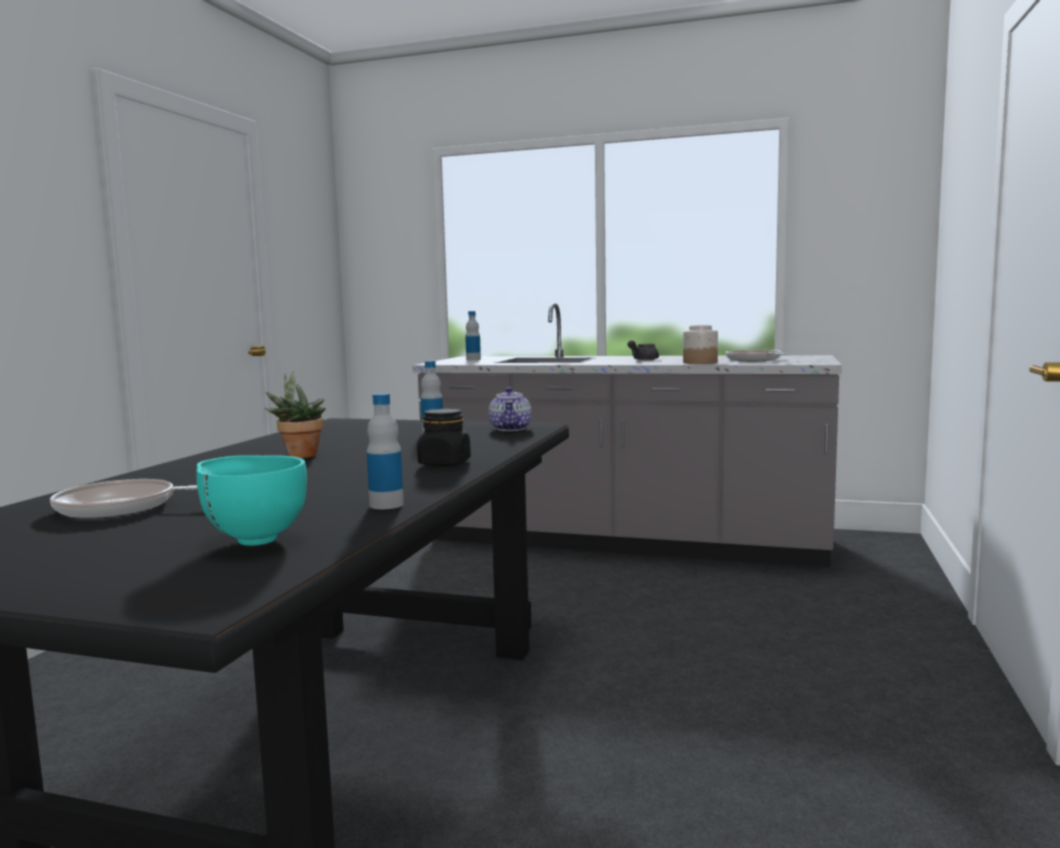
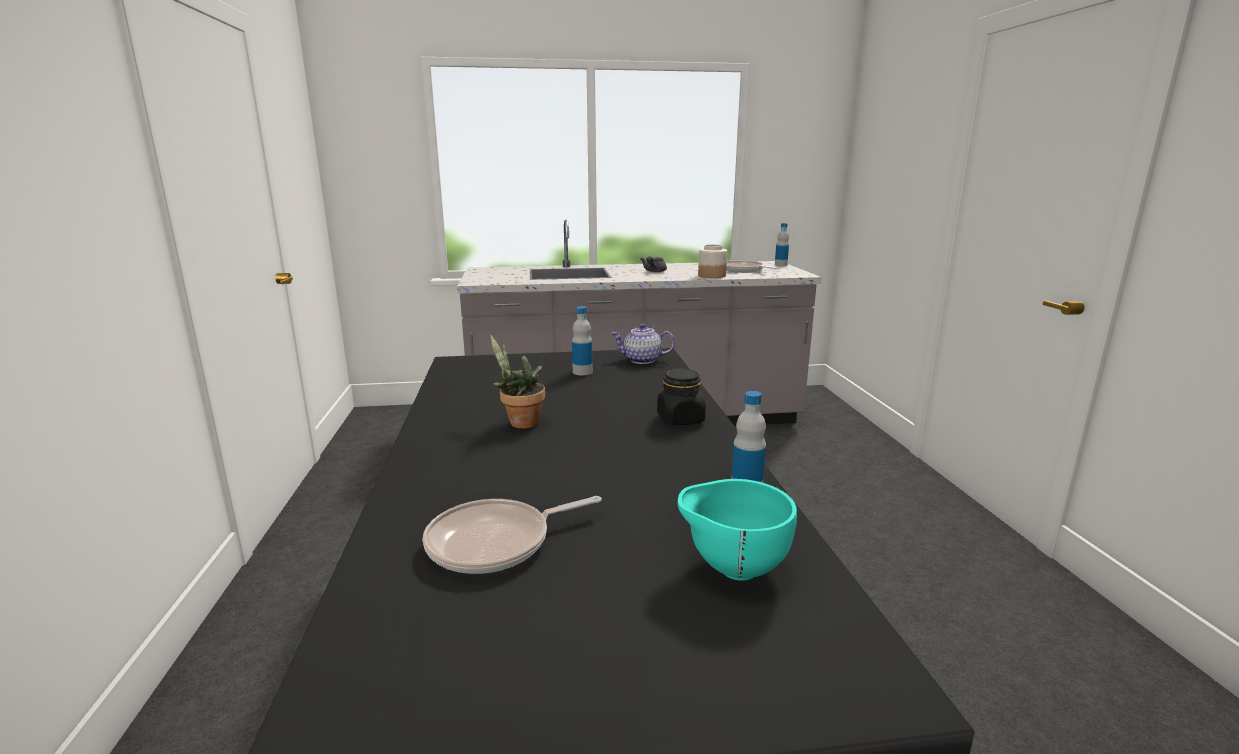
camera: 25 degrees left, 10 degrees up
bottle [465,311,481,360] -> bottle moved to [775,223,789,266]
teapot [489,387,532,431] -> teapot turned 120 degrees clockwise [611,324,675,364]

